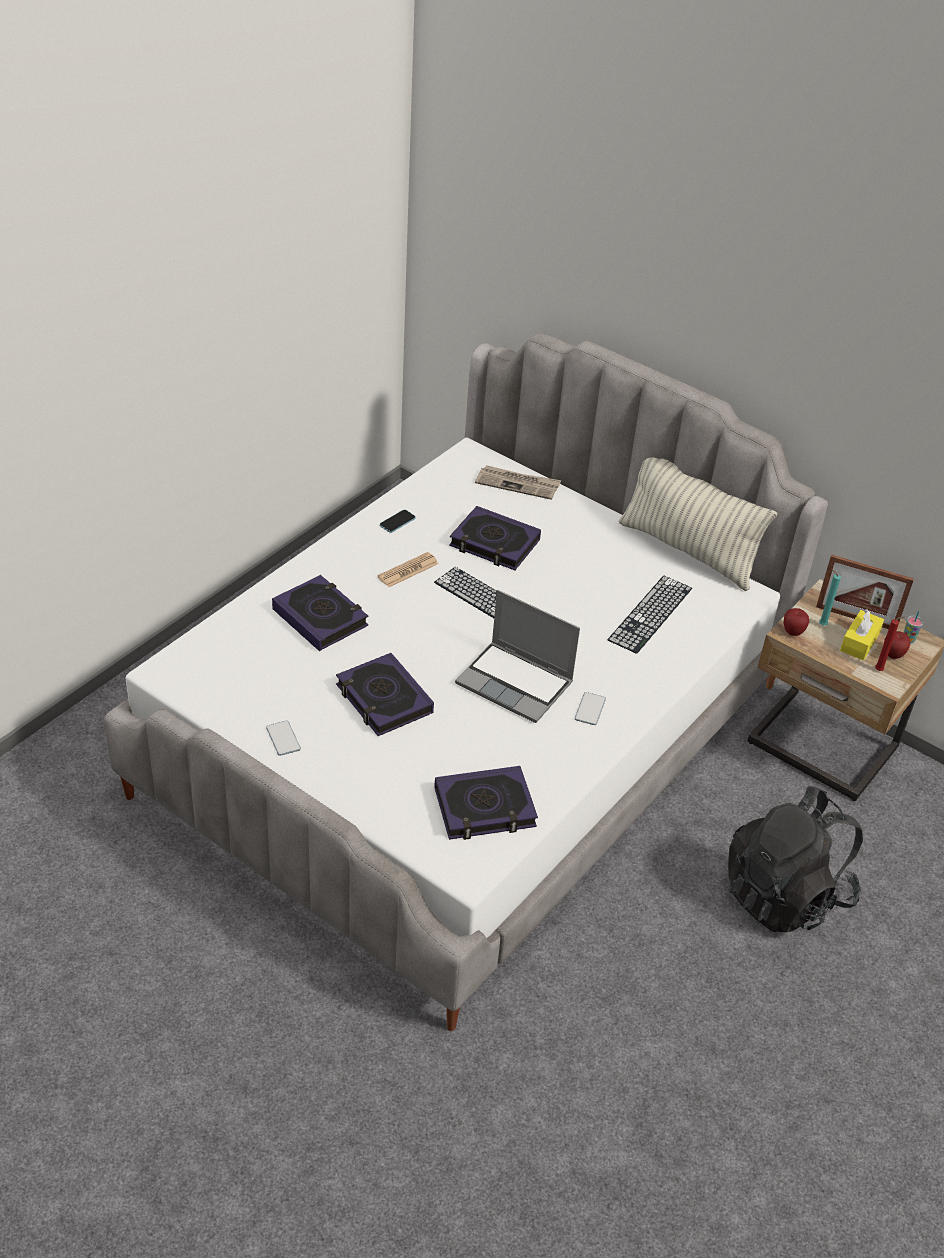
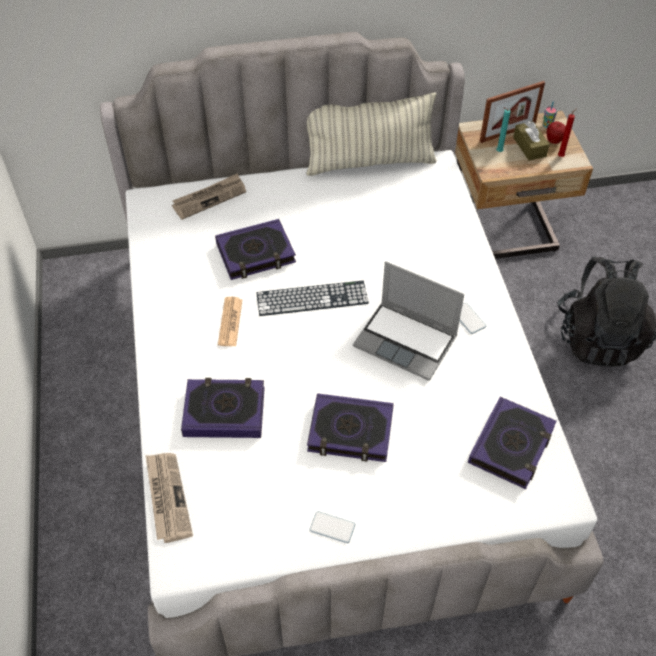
camera: 45 degrees left, 10 degrees up
phone [380,510,416,533] -> none
laptop [455,590,580,723] -> laptop turned 45 degrees clockwise [353,261,464,381]
keyboard [608,575,692,654] -> none
apple [783,608,809,636] -> none
yellow tissue box [840,609,884,660] -> brown tissue box [513,121,550,161]
none -> newspaper [146,453,193,543]

